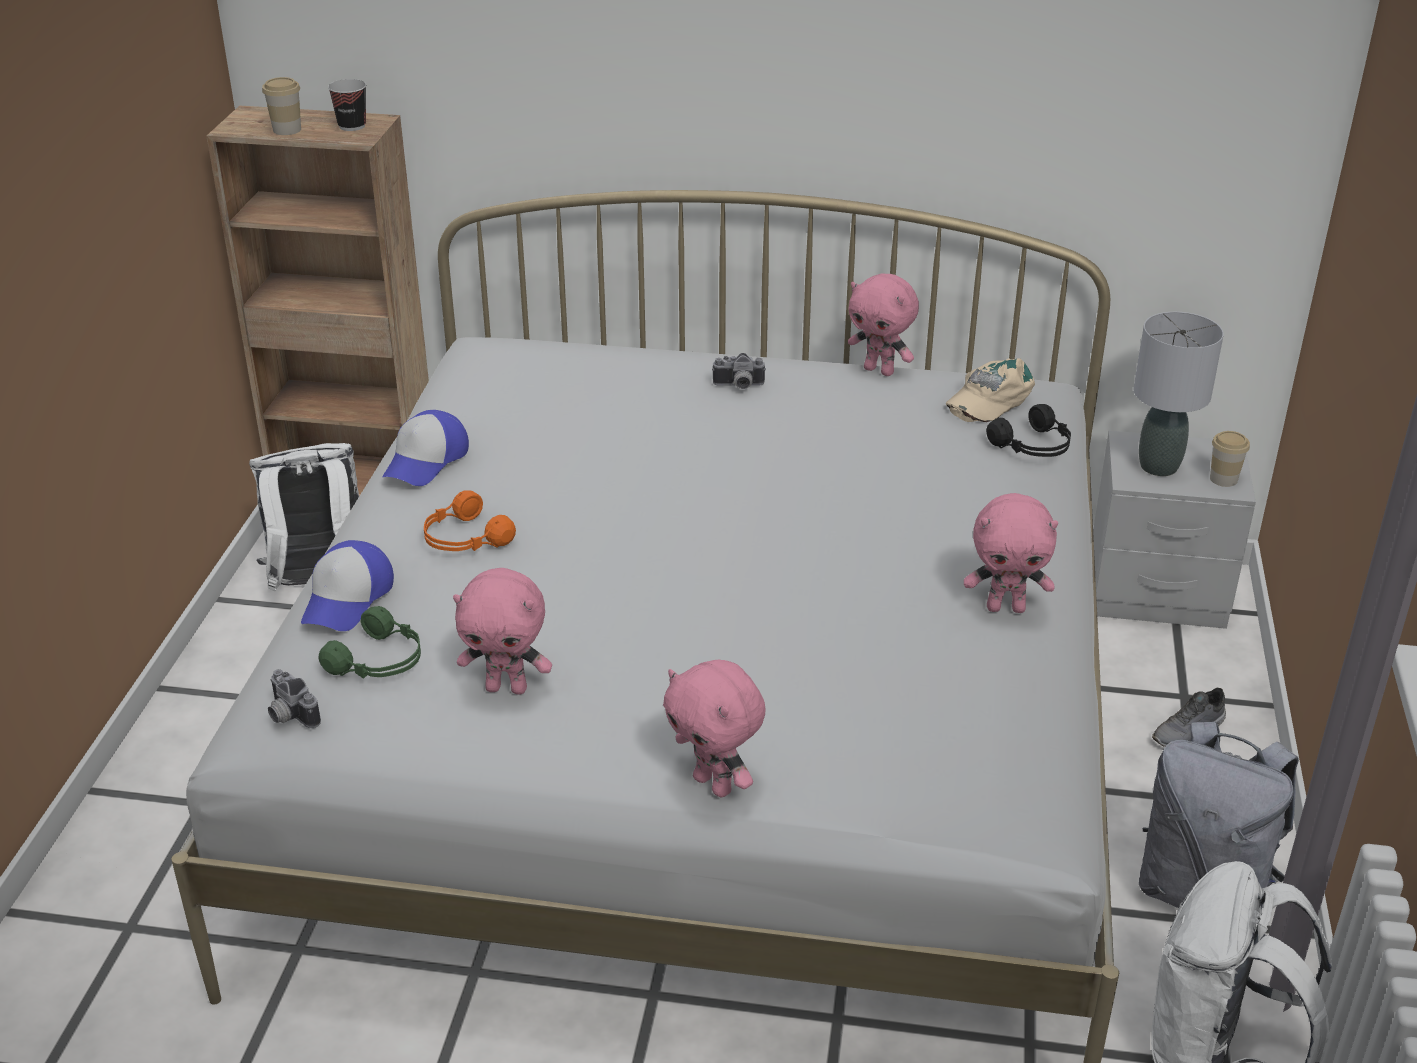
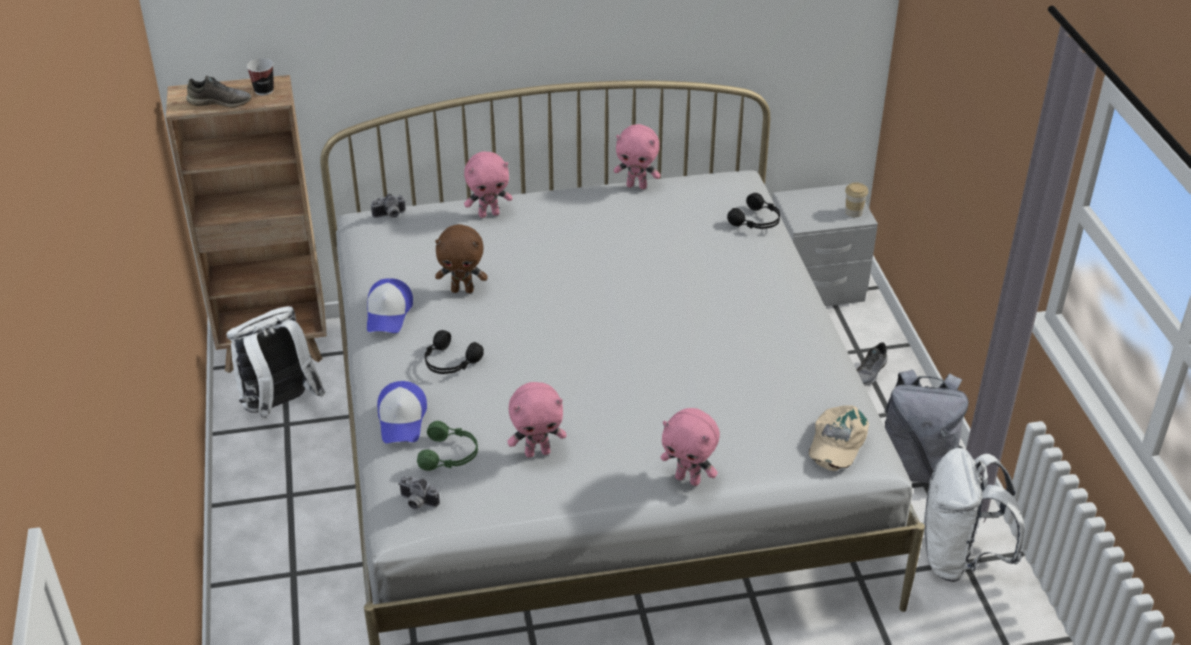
camera: 20 degrees left, 5 degrees up
cup [262,77,301,135] -> grey shoe [187,76,252,108]
orange headphones [424,490,516,551] -> black headphones [425,330,484,374]
camera [712,353,766,389] -> camera moved to [371,194,406,218]
beige cap [946,358,1035,422] -> beige cap moved to [809,405,869,471]
pink plush toy [964,493,1058,613] -> pink plush toy moved to [464,152,512,218]
grey table lamp [1133,312,1224,476] -> none
none -> brown plush toy [435,224,488,293]

